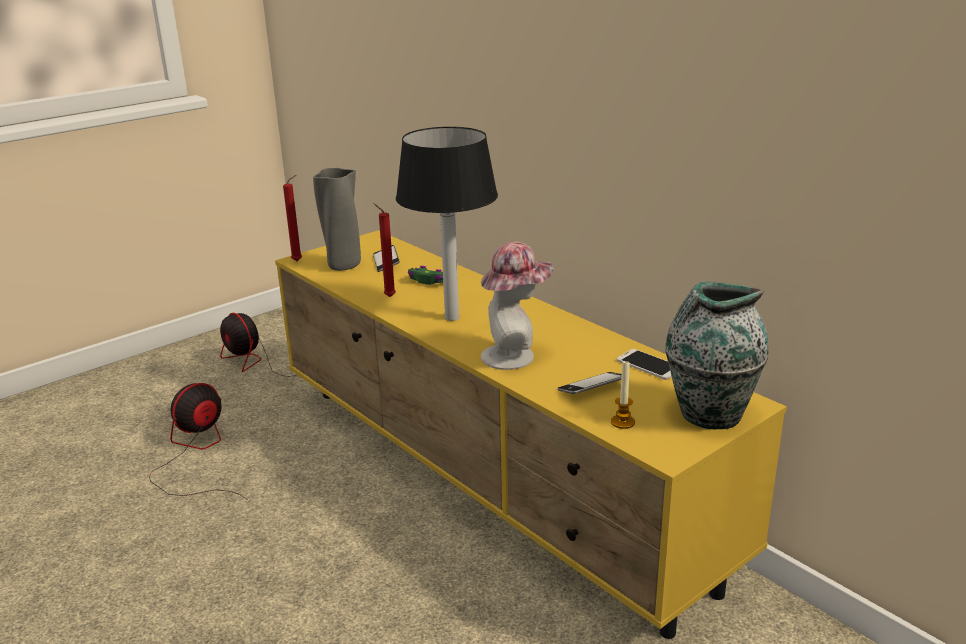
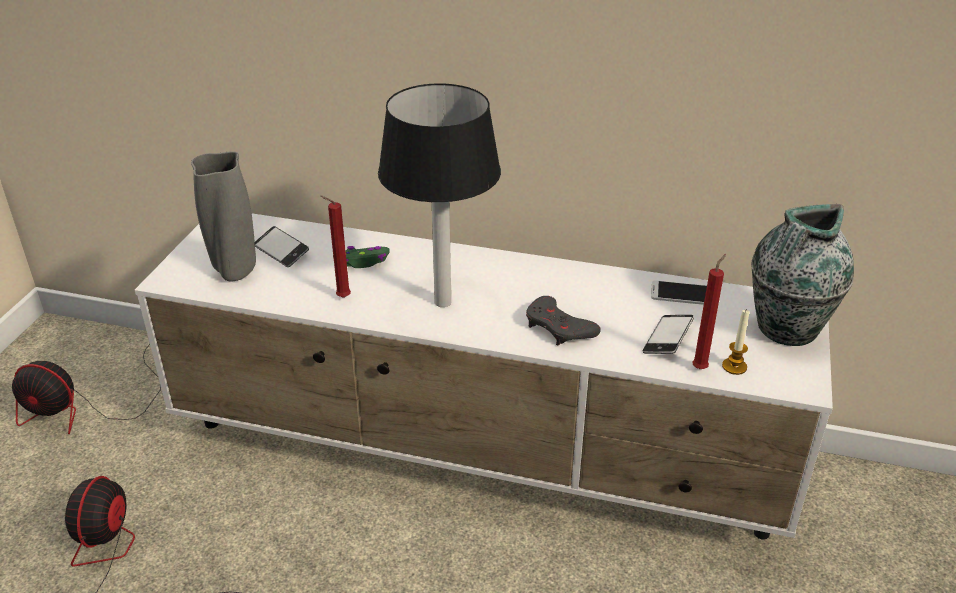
camera: 35 degrees left, 10 degrees up
yellow tv stand [275,230,787,639] -> white tv stand [135,213,833,540]
red candle [283,175,302,261] -> red candle moved to [692,254,726,369]
hat [481,242,554,370] -> grey game controller [526,296,601,346]

